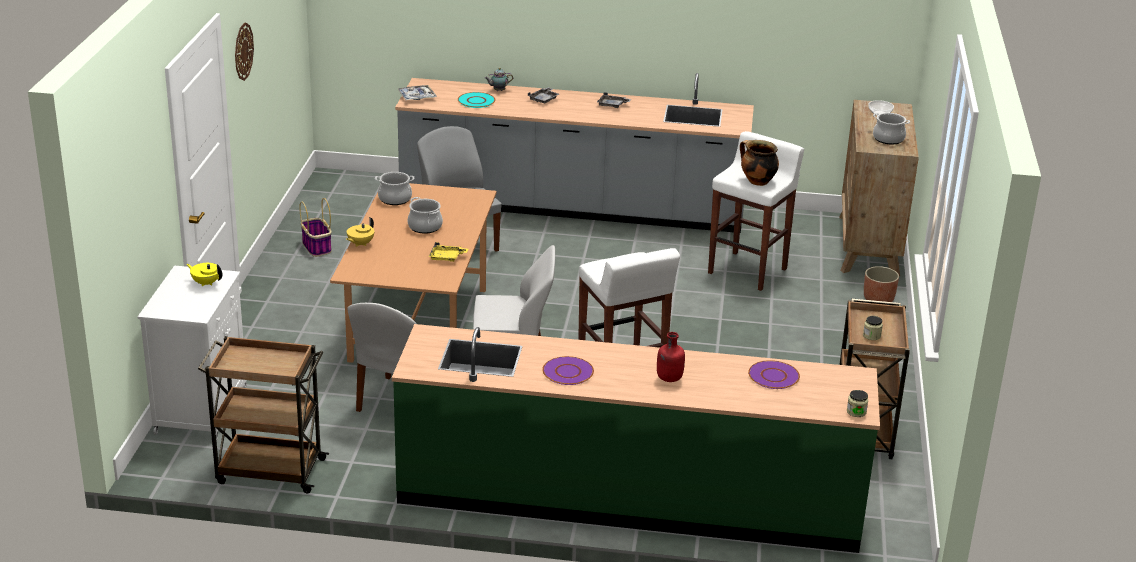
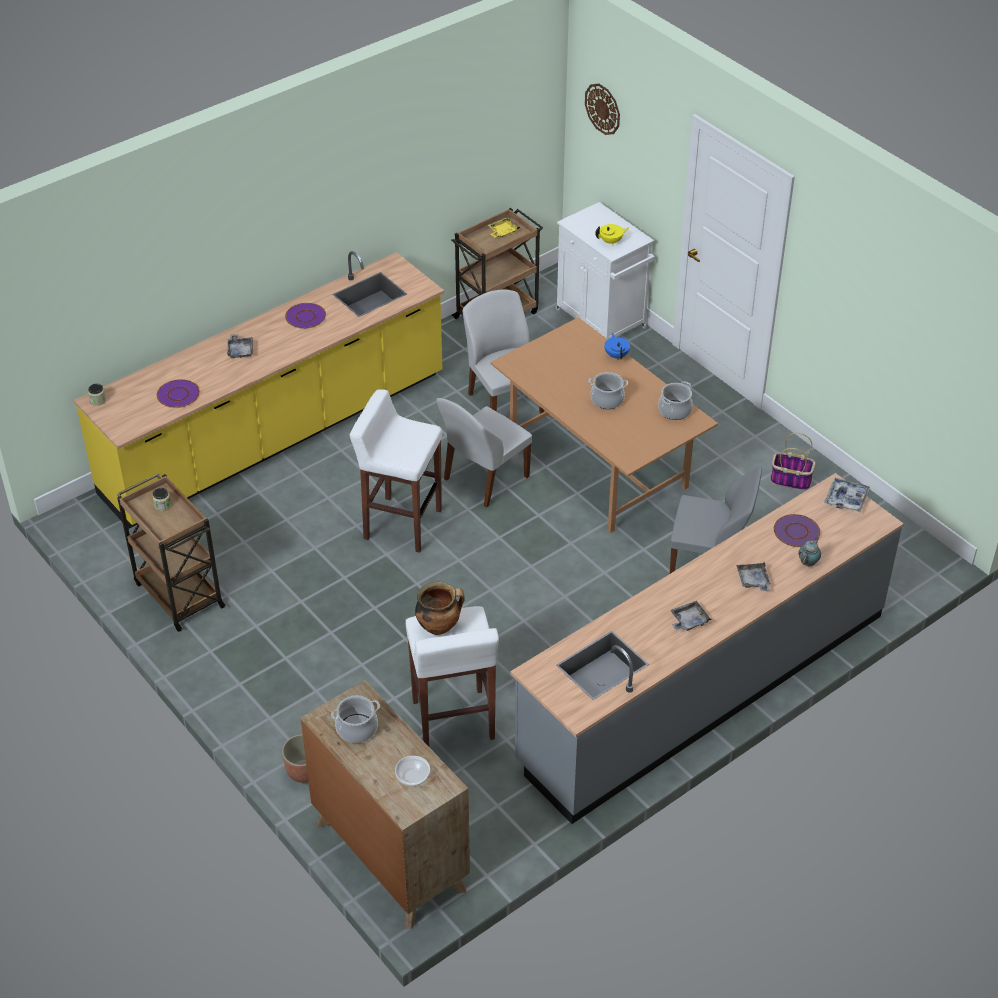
camera: 135 degrees right, 15 degrees up
wall clock [235,23,254,81] -> wall clock moved to [585,83,620,135]
yellow teapot [346,217,374,247] -> blue teapot [604,333,630,359]
green counter [392,324,880,553] -> yellow counter [74,251,444,529]
yellow tray [428,242,468,262] -> yellow tray moved to [488,218,520,238]
turquoise plate [458,92,496,108] -> purple plate [774,514,820,547]
red bottle [657,332,685,382] -> grey tray [227,334,253,358]

